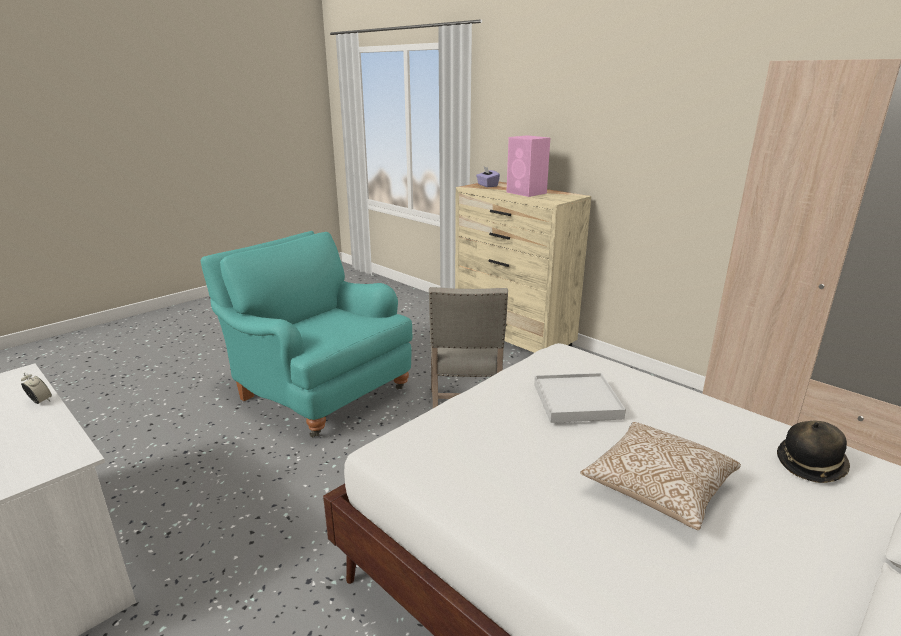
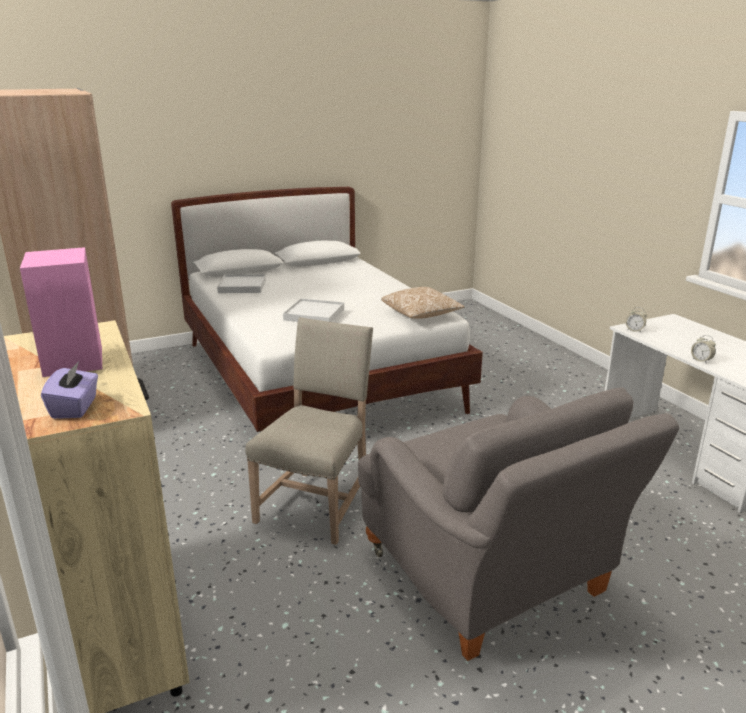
camera: 160 degrees left, 0 degrees up
turquoise armchair [201,231,412,438] -> grey armchair [358,388,680,661]
pillow [580,422,741,530] -> pillow moved to [381,287,465,319]
hat [777,421,850,483] -> white tray [217,274,266,293]
none -> alarm clock [626,307,647,333]

